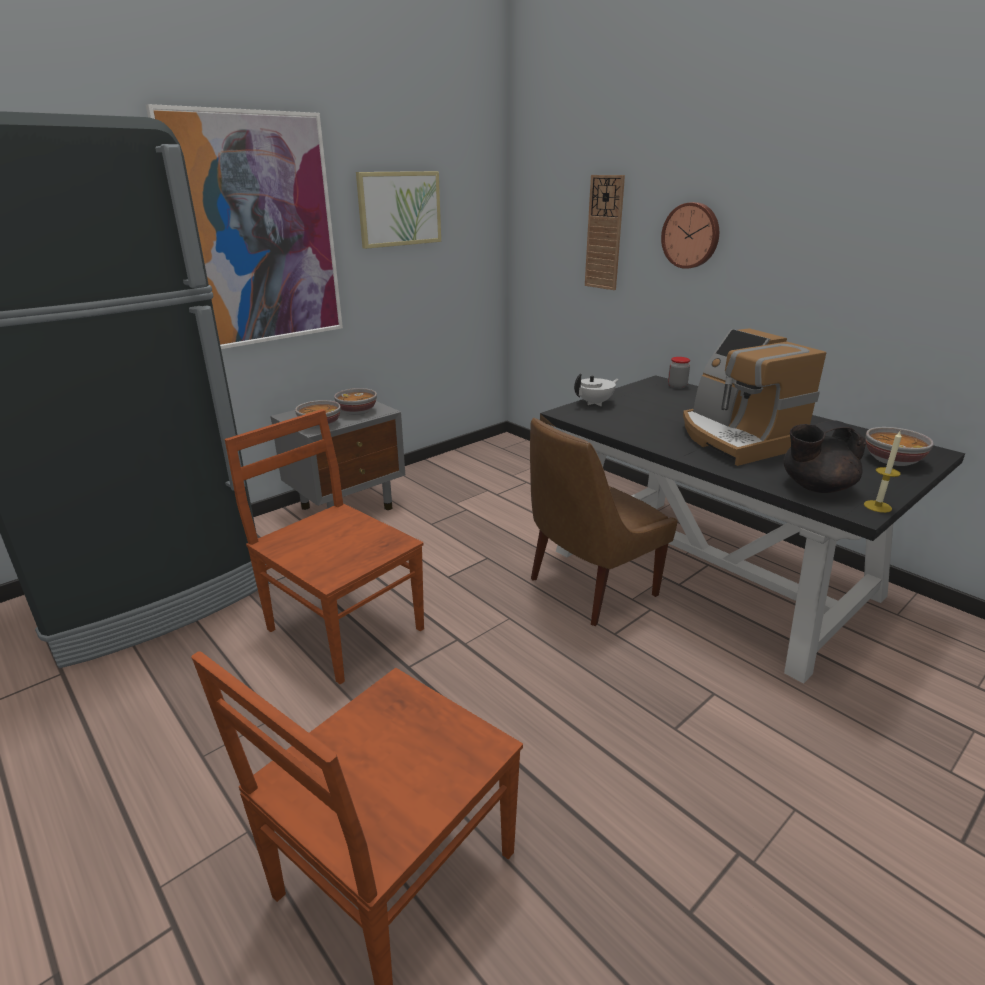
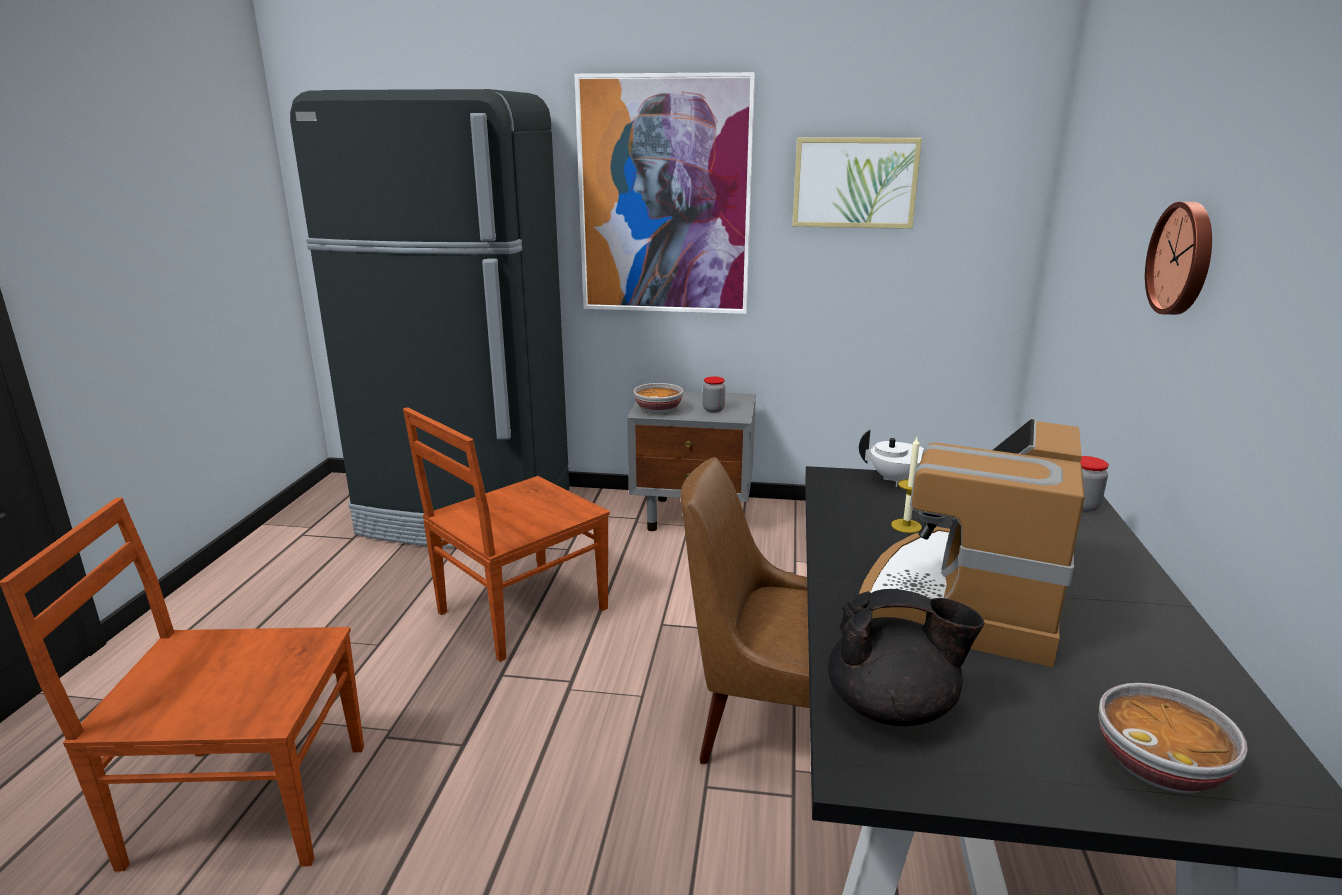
camera: 50 degrees right, 5 degrees down
brown chair [225,409,424,684] -> brown chair turned 135 degrees counterclockwise [403,407,610,662]
bowl [334,388,377,415] -> jar [703,376,725,412]
wall clock [585,175,625,290] -> none
black teapot [783,420,866,493] -> black teapot turned 150 degrees clockwise [828,589,984,726]
candle [864,431,902,513] -> candle moved to [891,437,922,533]

